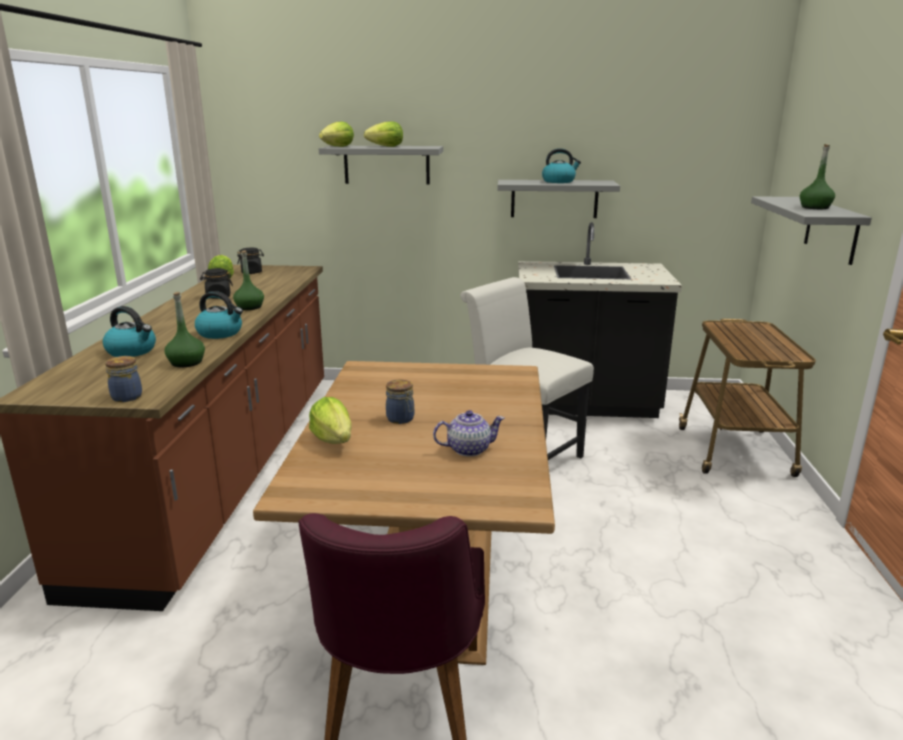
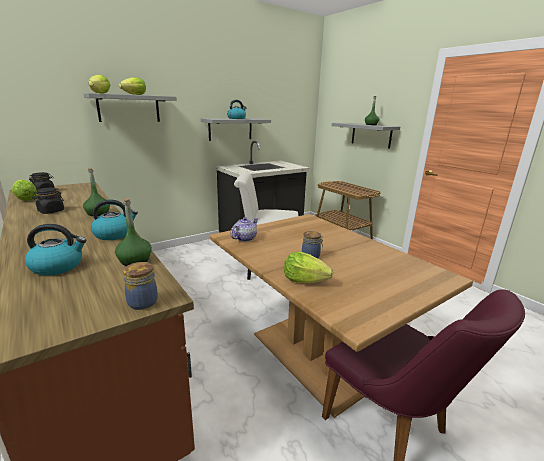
camera: 40 degrees left, 0 degrees up
teapot [433,410,505,457] -> teapot moved to [230,217,258,242]

